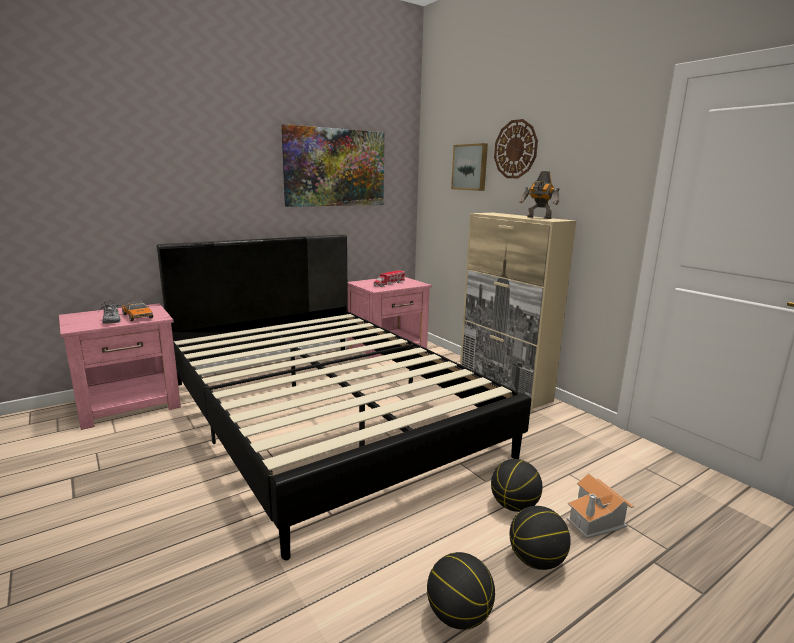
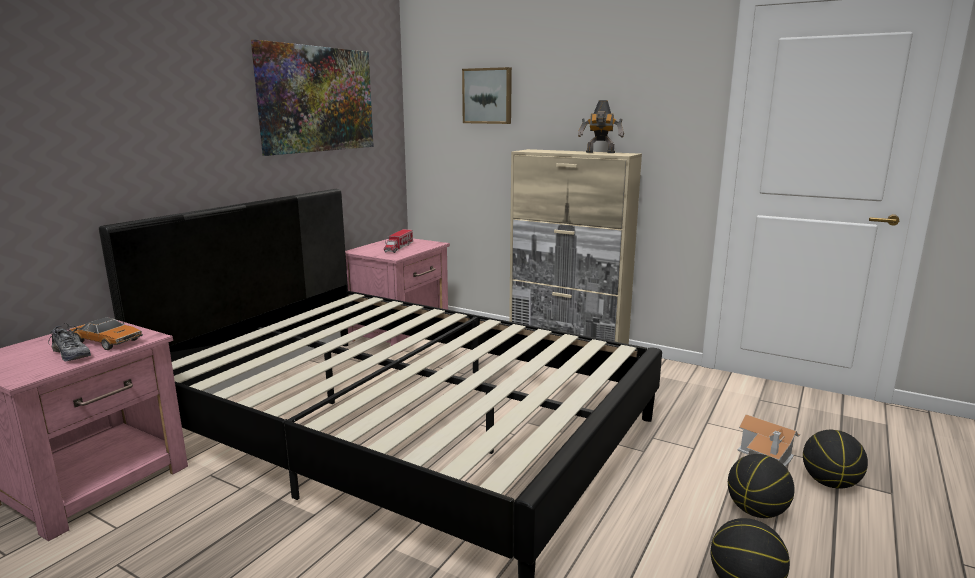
camera: 25 degrees left, 0 degrees up
basketball [491,459,543,512] -> basketball moved to [803,430,868,489]
wall clock [494,119,538,178] -> none

